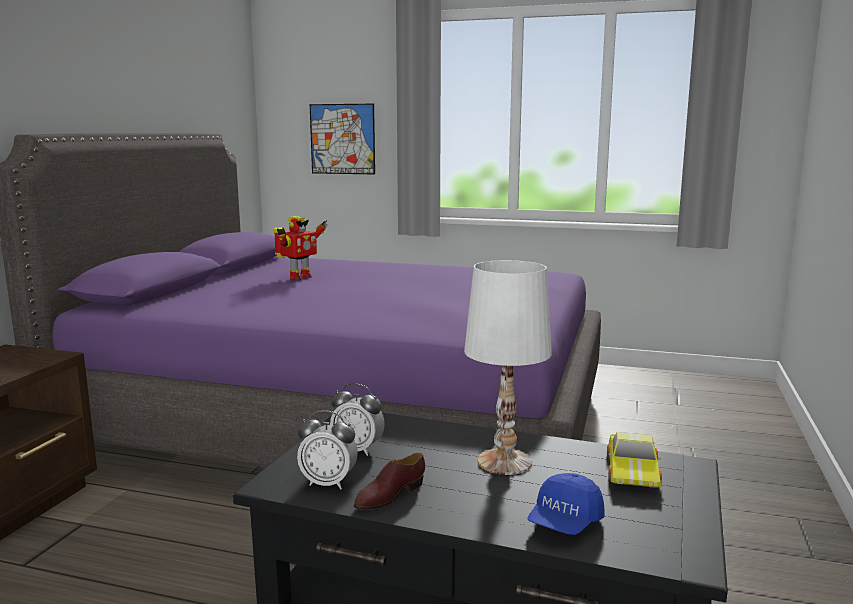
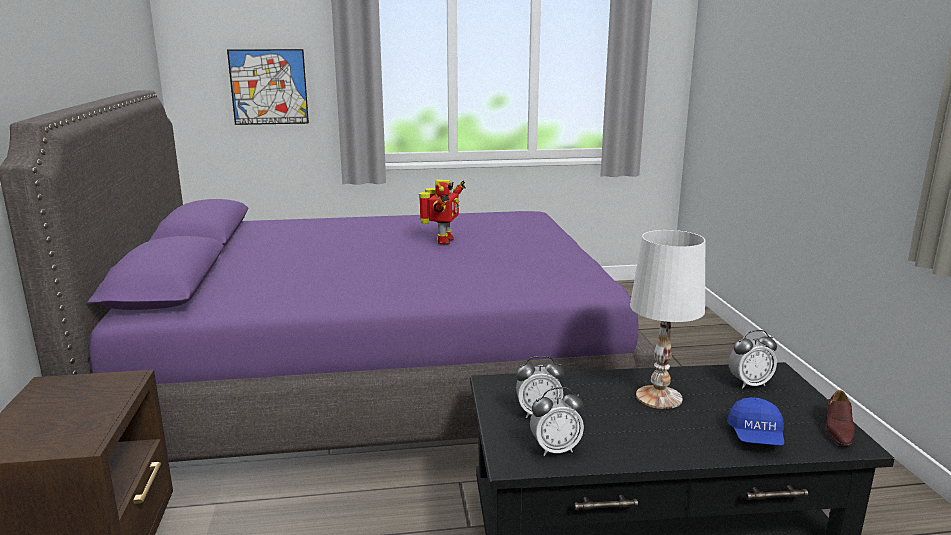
camera: 25 degrees left, 5 degrees up
toy robot [274,216,328,280] -> toy robot moved to [419,179,466,244]
brown shoe [354,453,425,510] -> brown shoe moved to [825,390,855,446]
toy car [607,432,662,488] -> alarm clock [729,330,777,388]

